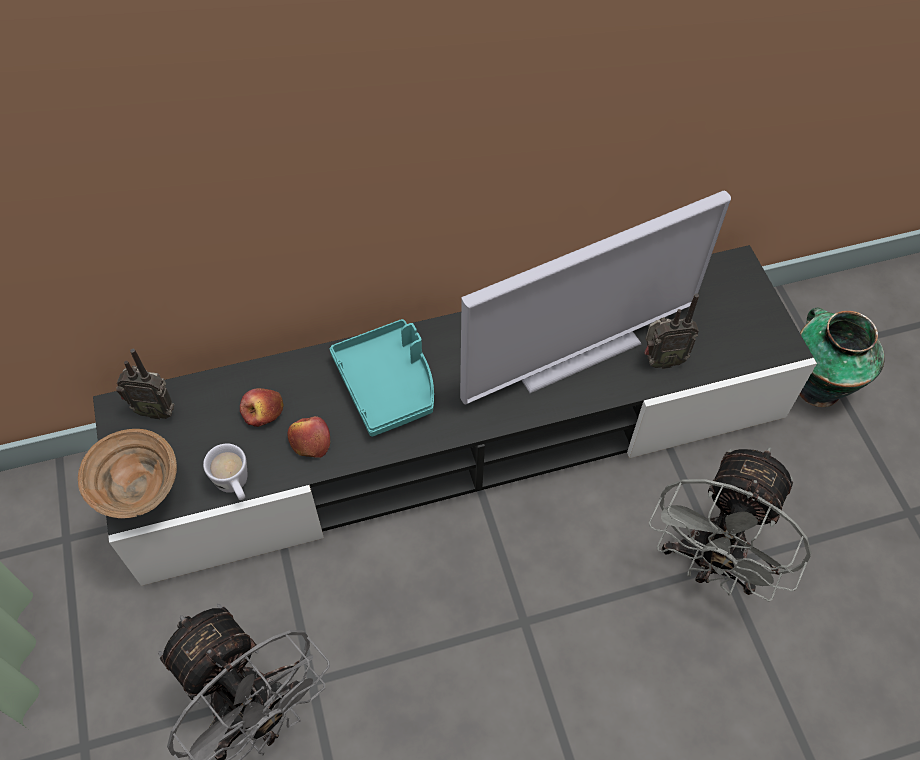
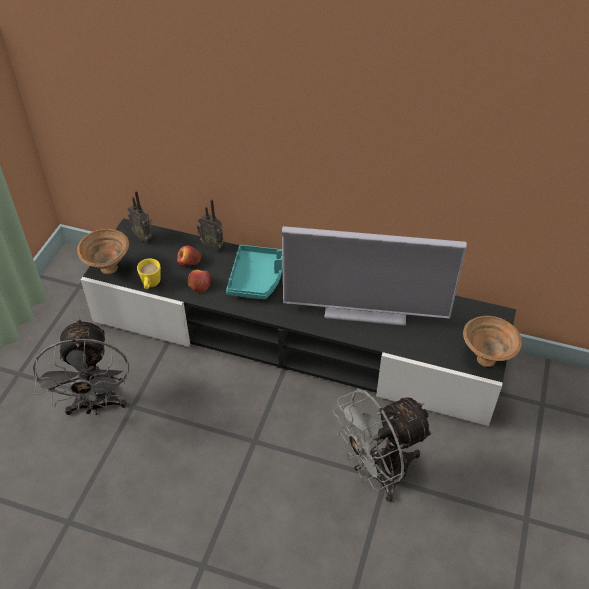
camera: 35 degrees right, 10 degrees down
white mug [203,444,248,500] -> yellow mug [137,258,161,289]
radio [644,294,699,369] -> radio moved to [197,199,224,250]
vase [799,307,885,407] -> none
none -> brown bowl [463,316,522,367]

